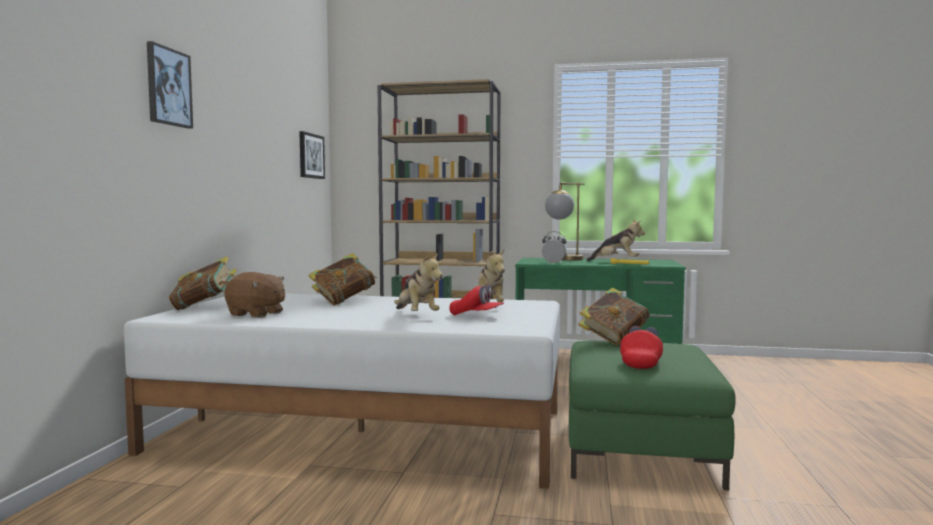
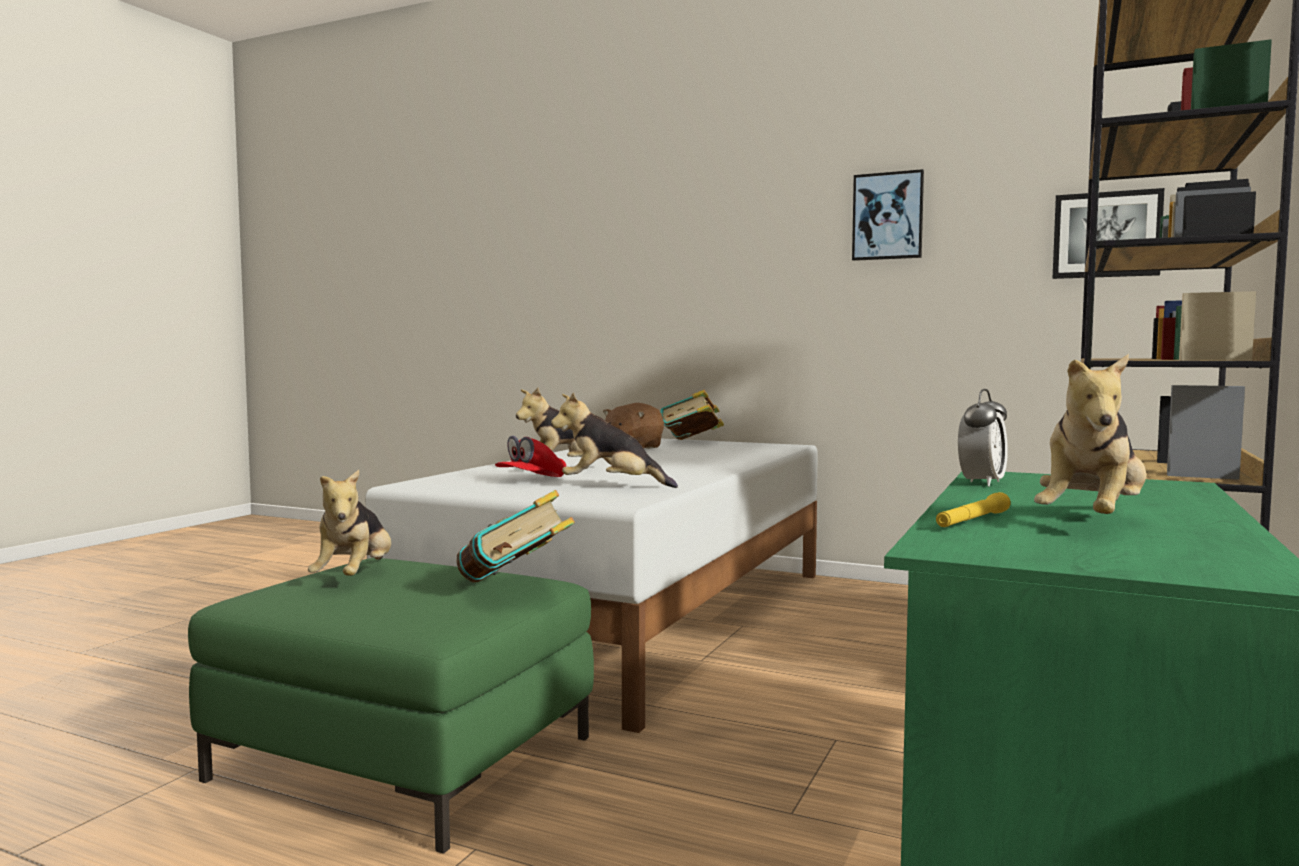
camera: 105 degrees right, 0 degrees up
picture [147,41,193,129] -> picture moved to [852,169,924,261]
book [308,253,377,306] -> none
table lamp [545,182,584,261] -> none
red cap [620,326,663,369] -> plush toy [308,470,391,576]

